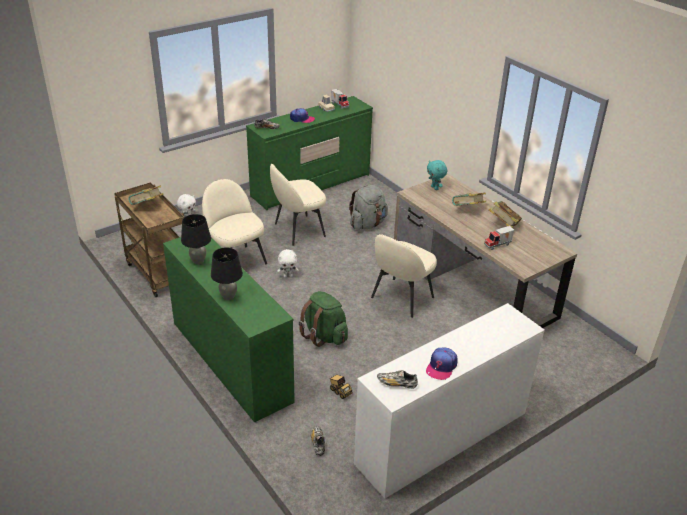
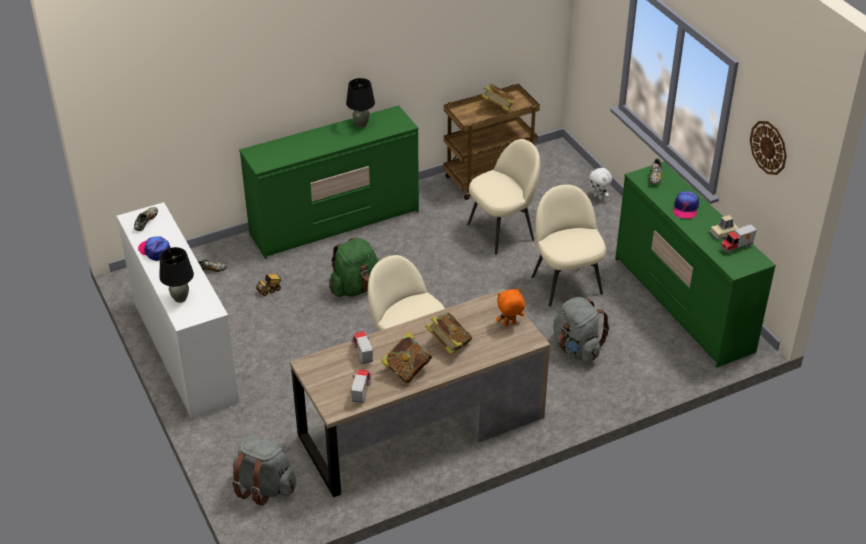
camera: 100 degrees right, 5 degrees up
black table lamp [211,247,243,300] -> black table lamp moved to [159,247,194,303]
white plush toy [277,249,299,277] -> none
turquoise plush toy [427,160,447,190] -> orange plush toy [496,288,525,326]
none -> grey backpack [232,436,296,506]
none -> toy truck [351,369,371,403]
none -> wall clock [750,121,787,175]

